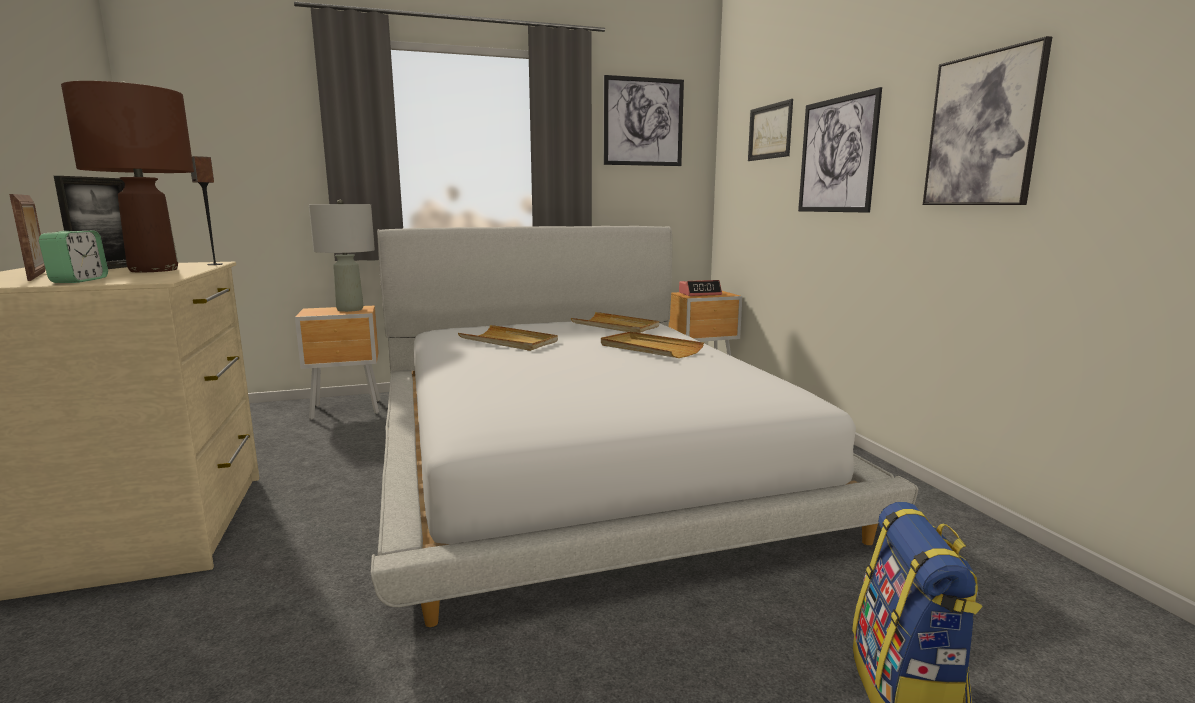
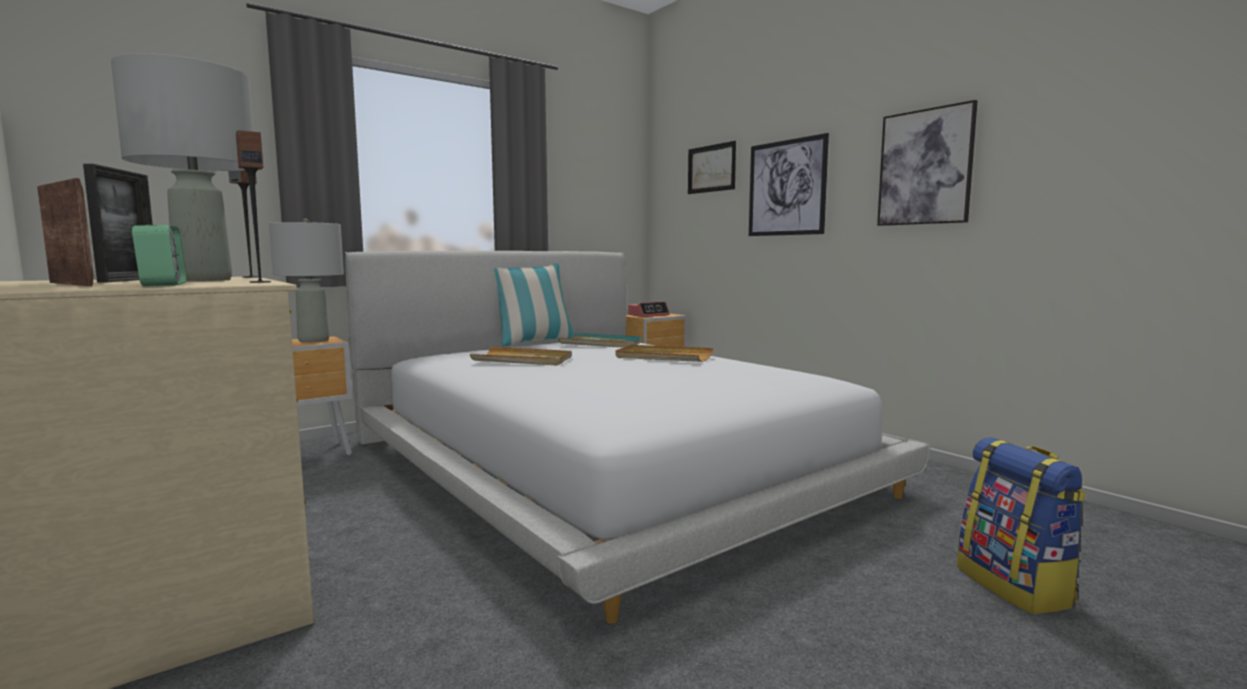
camera: 20 degrees left, 5 degrees down
brown table lamp [61,81,194,272] -> grey table lamp [111,53,254,281]
beige tray [571,312,659,333] -> turquoise tray [558,333,643,348]
picture [604,75,684,166] -> none
none -> speaker [236,130,271,283]
none -> pillow [494,263,574,346]

